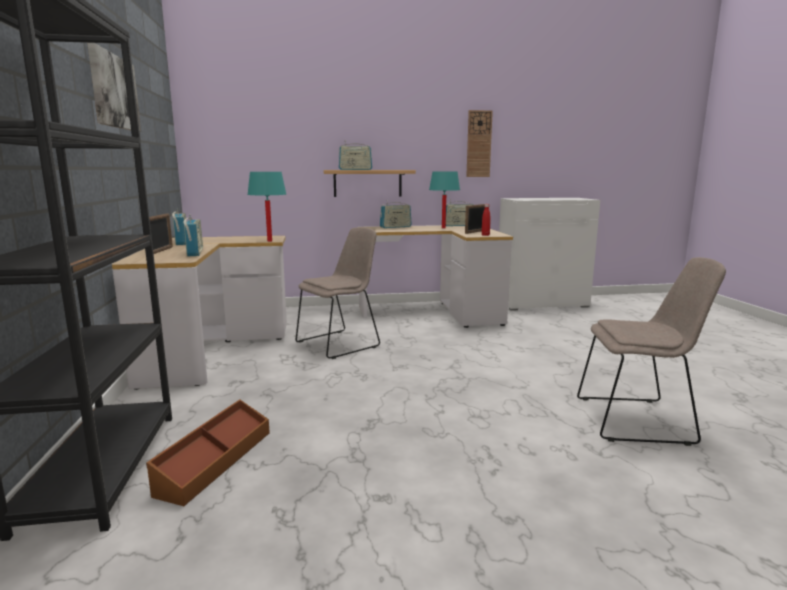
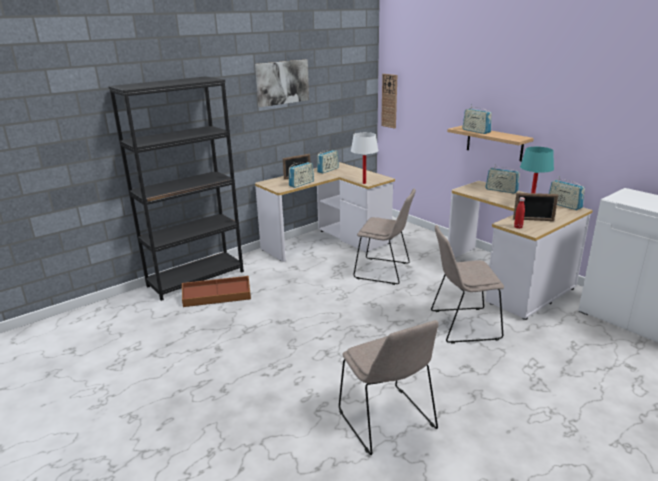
camera: 60 degrees right, 10 degrees up
turquoise table lamp [247,172,286,242] -> white table lamp [351,132,378,184]
wall clock [466,110,493,177] -> wall clock moved to [381,74,397,129]
none -> beige chair [431,225,504,344]

